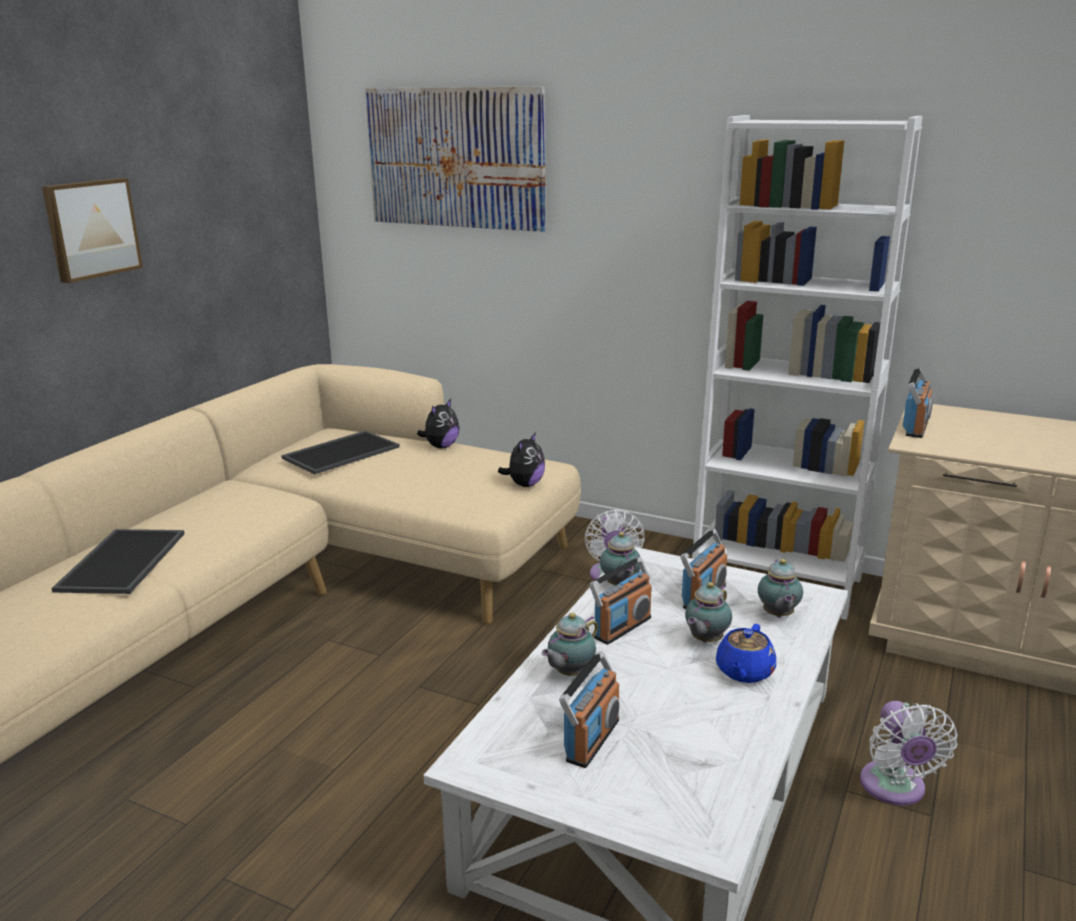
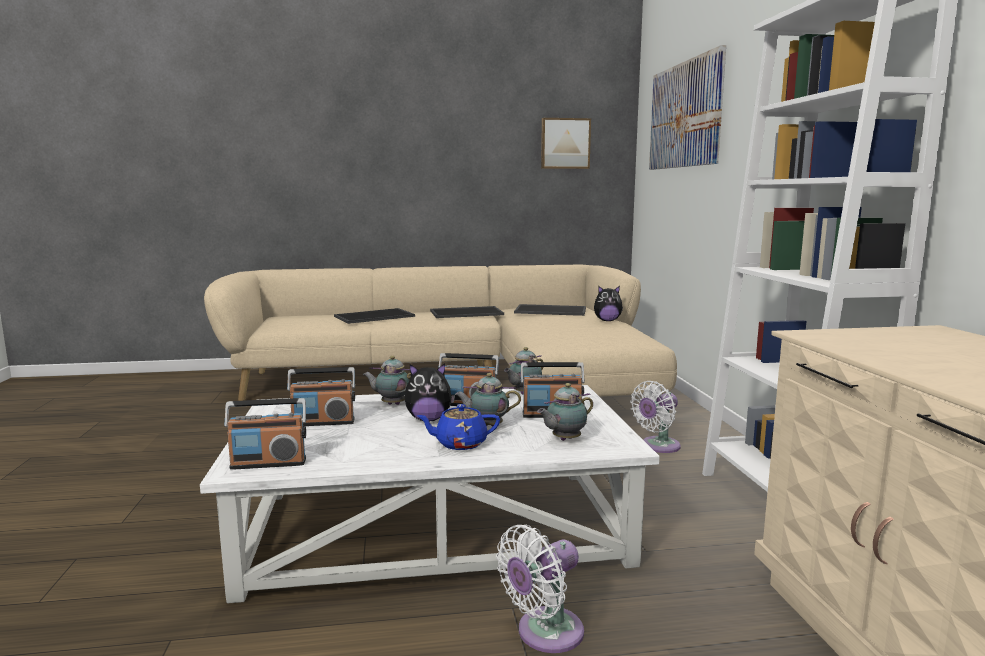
camera: 55 degrees right, 10 degrees down
picture [42,178,143,283] -> picture moved to [541,118,591,169]
plush toy [498,432,545,487] -> plush toy moved to [405,363,455,421]
radio [903,367,933,438] -> radio moved to [224,398,306,470]
none -> tray [430,306,504,318]

